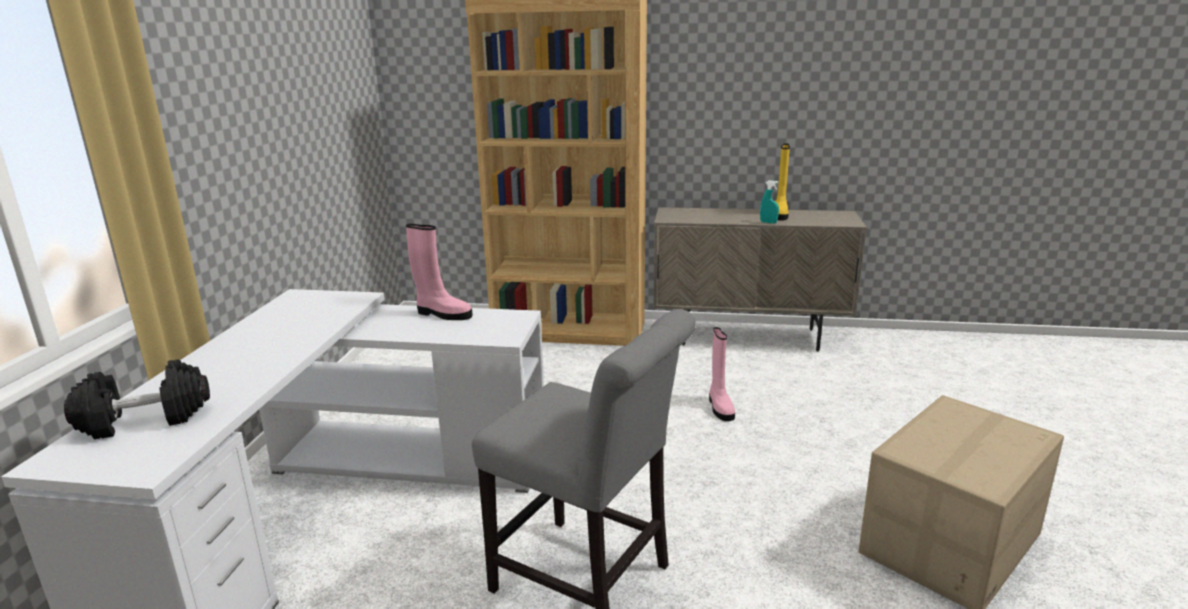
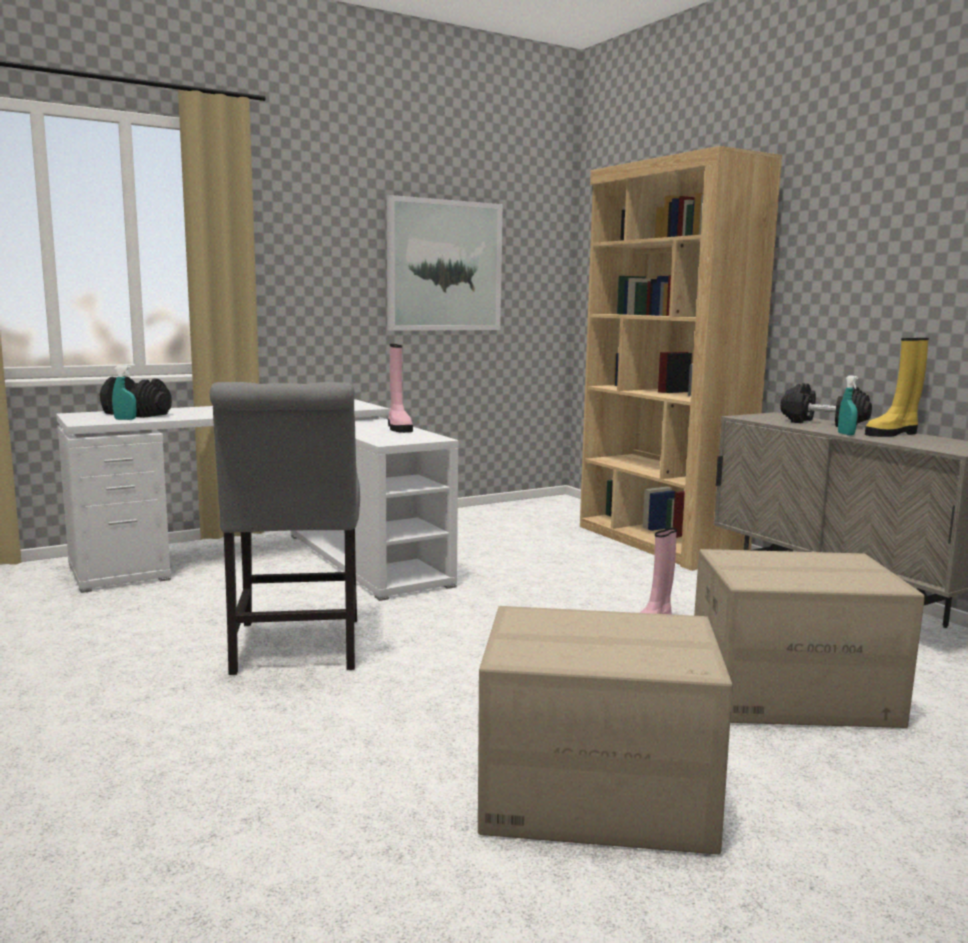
camera: 50 degrees right, 10 degrees down
none -> turquoise spray bottle [112,366,136,420]
none -> picture [387,195,503,331]
none -> cardboard box [694,549,925,728]
none -> black dumbbell [780,383,872,427]

